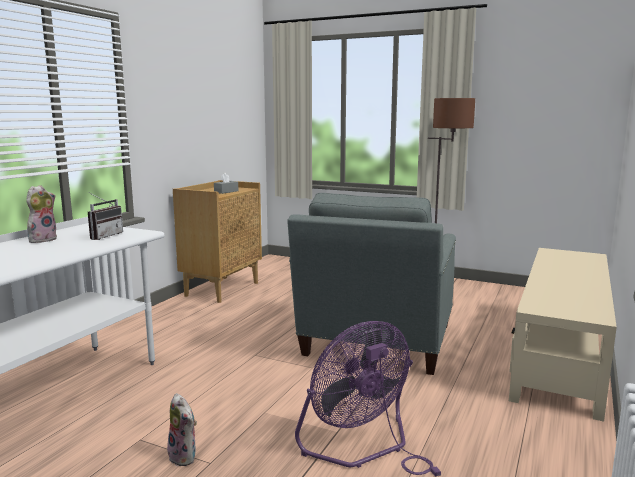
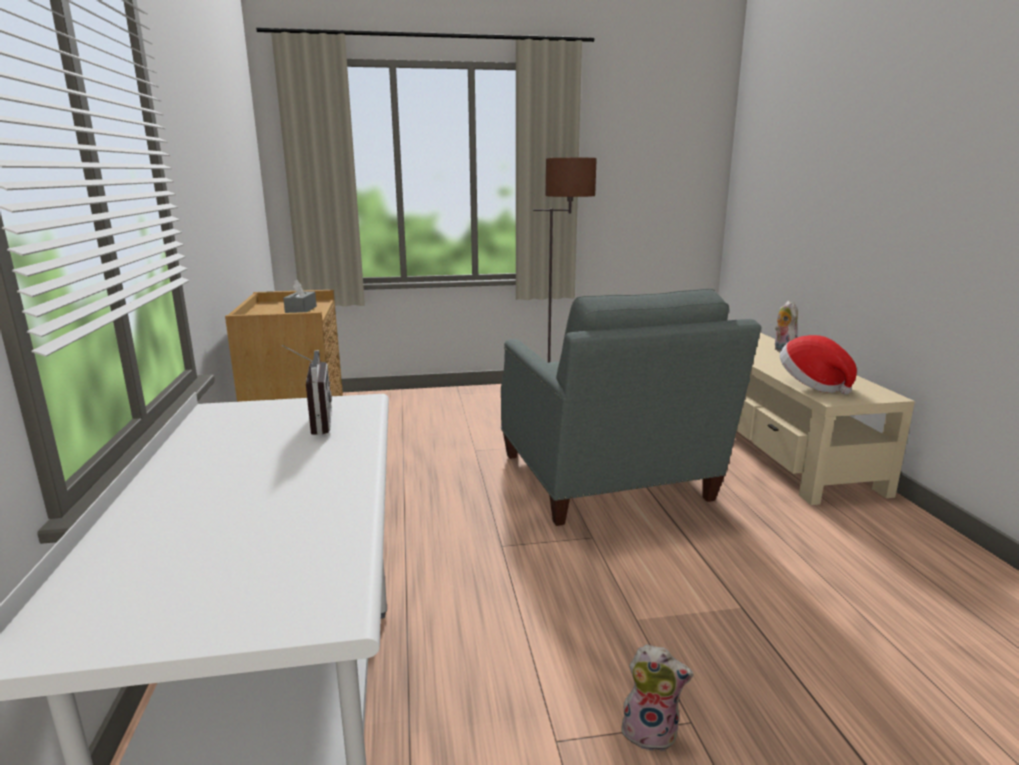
camera: 35 degrees left, 5 degrees up
plush toy [26,185,57,243] -> plush toy moved to [775,301,798,352]
purple fan [295,321,441,476] -> none
none -> hat [780,335,857,395]

